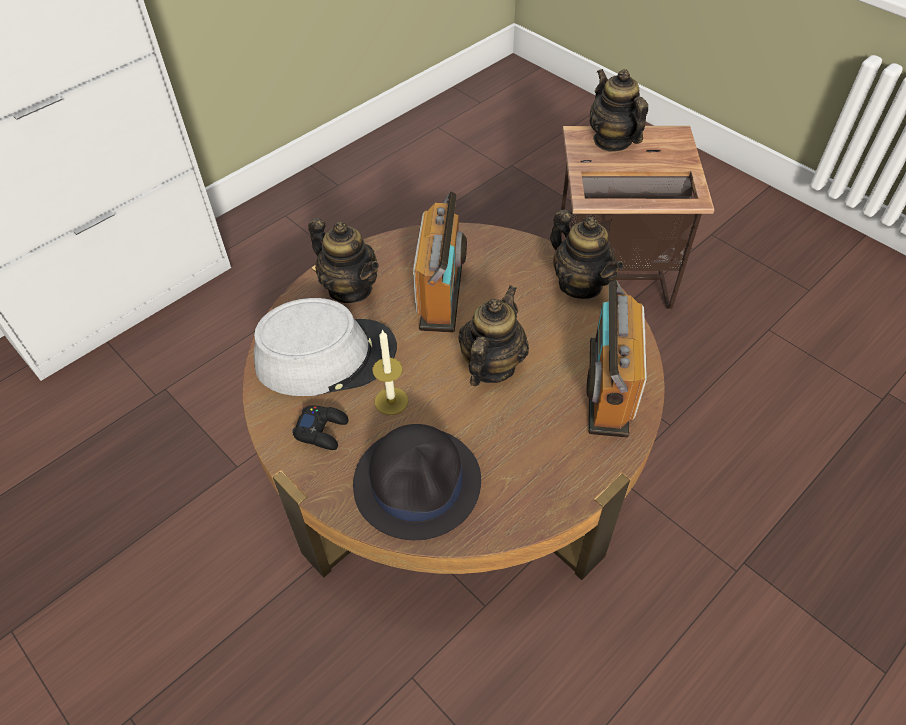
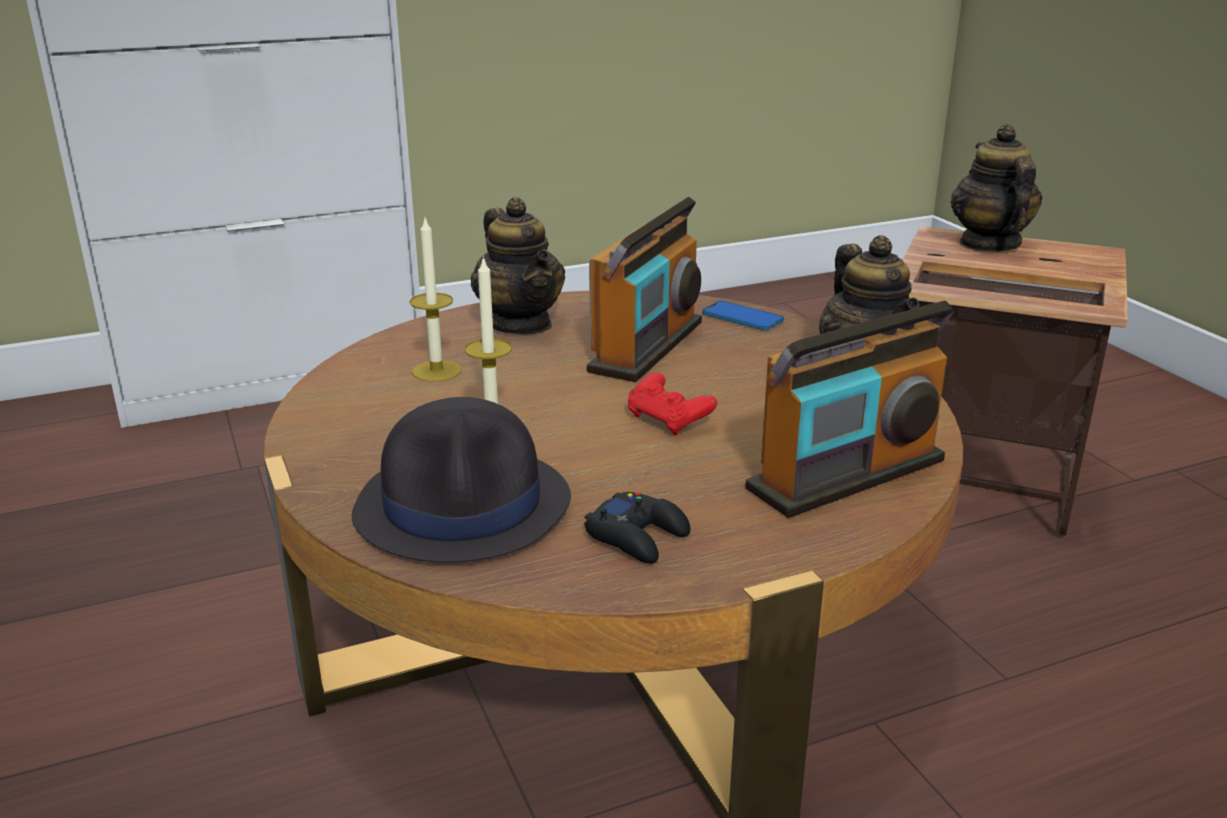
camera: 20 degrees right, 25 degrees down
grey hat [254,298,397,396] -> candle [410,218,462,382]
black game controller [292,405,349,450] -> black game controller moved to [584,492,690,564]
teapot [458,285,529,386] -> red game controller [628,373,717,435]
radio [586,280,647,438] -> radio turned 150 degrees counterclockwise [745,301,954,518]
none -> phone [702,301,784,330]

